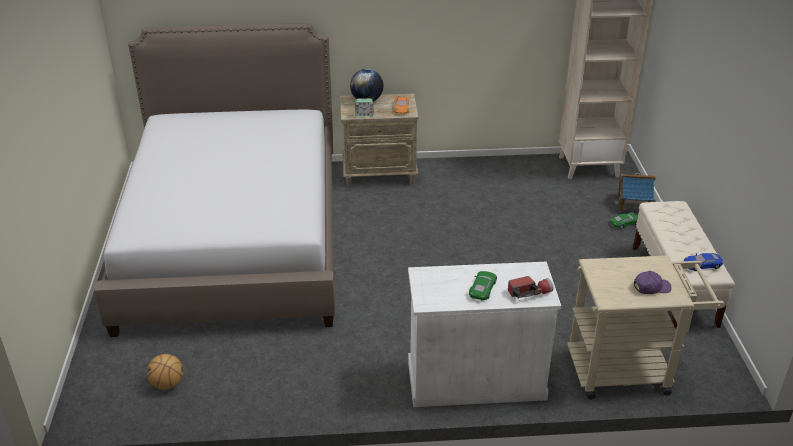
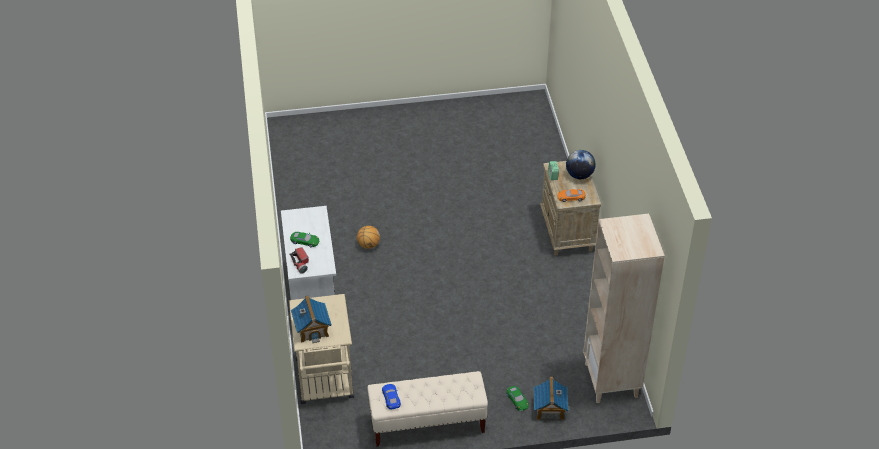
camera: 85 degrees right, 10 degrees up
bed [95,23,336,337] -> none
basketball [147,354,183,390] -> basketball moved to [357,226,380,249]
purple cap [634,271,671,294] -> toy house [291,296,332,343]

